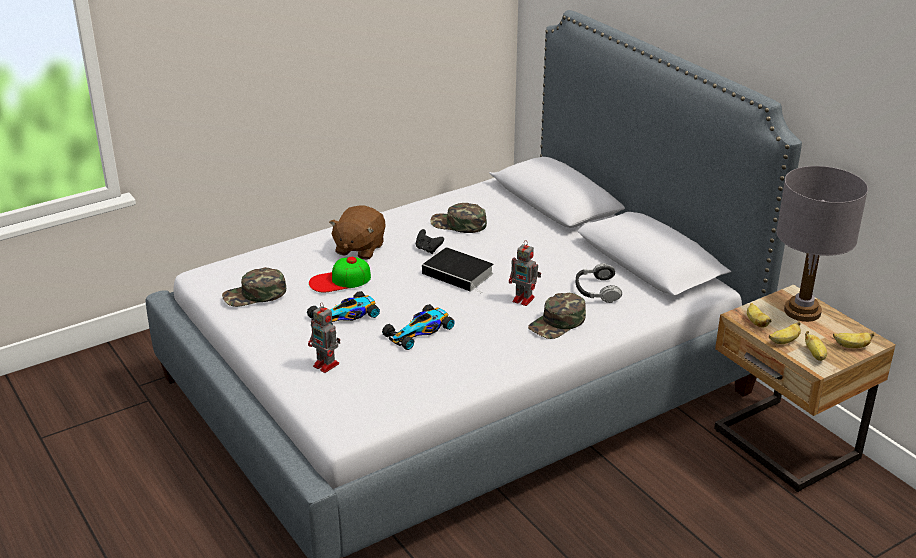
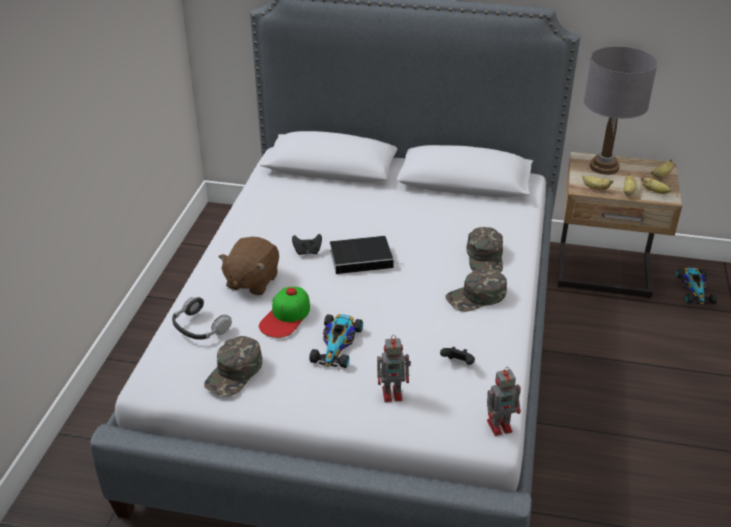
camera: 45 degrees left, 5 degrees up
brown plush toy [329,206,386,260] -> brown plush toy turned 45 degrees clockwise [219,237,279,295]
toy car [382,304,455,350] -> toy car moved to [676,268,717,304]
green cap [430,203,487,233] -> green cap moved to [446,268,507,312]
toy robot [509,240,541,306] -> toy robot moved to [487,367,521,436]
headphones [576,263,622,303] -> headphones moved to [172,297,232,340]
none -> black game controller [440,347,475,365]

